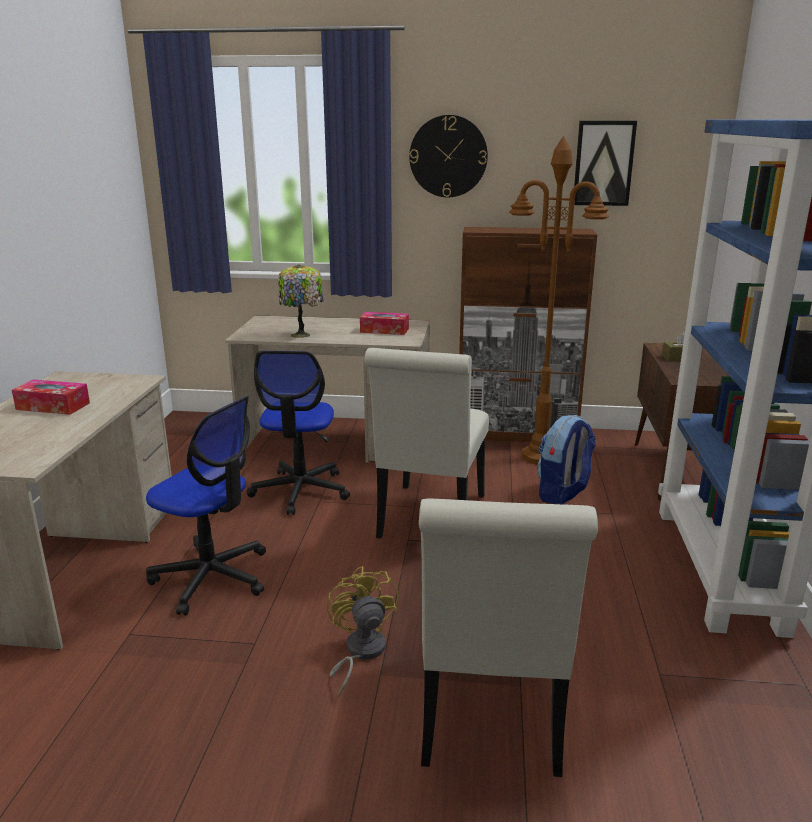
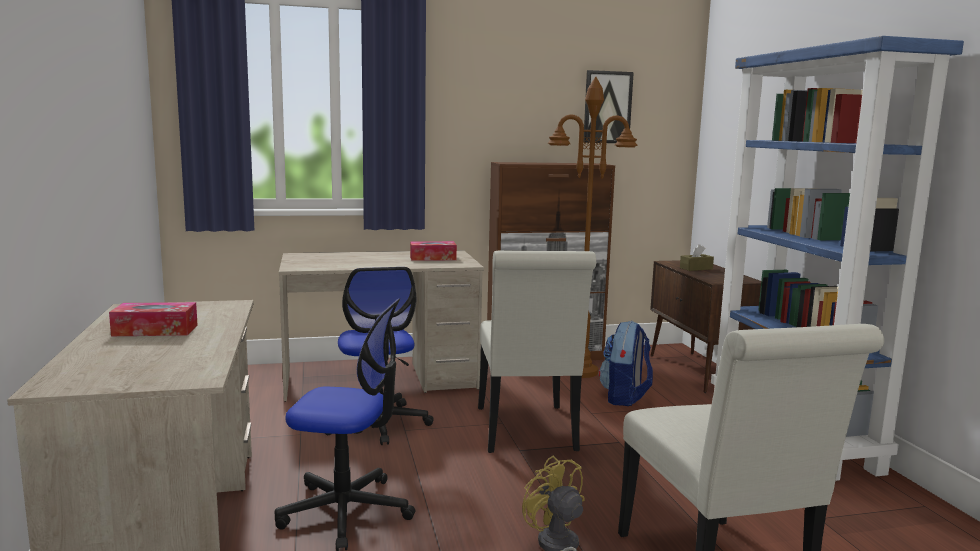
camera: 20 degrees left, 10 degrees down
table lamp [278,265,324,338] -> none
wall clock [409,115,488,197] -> none

